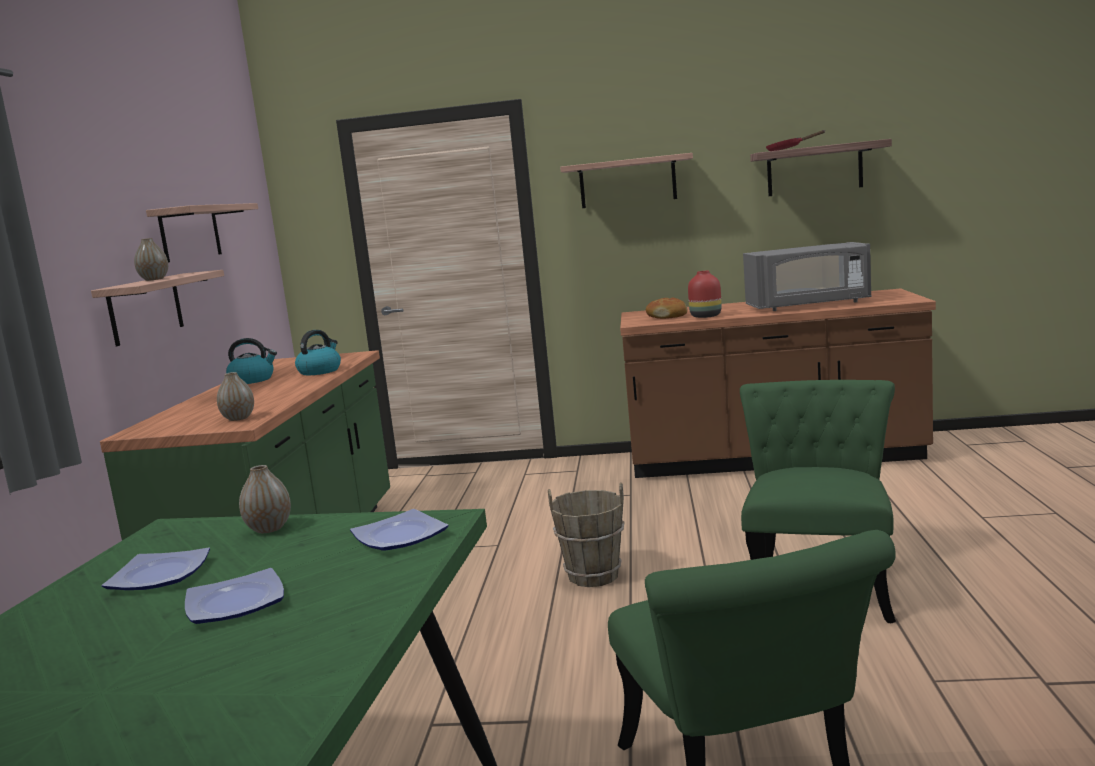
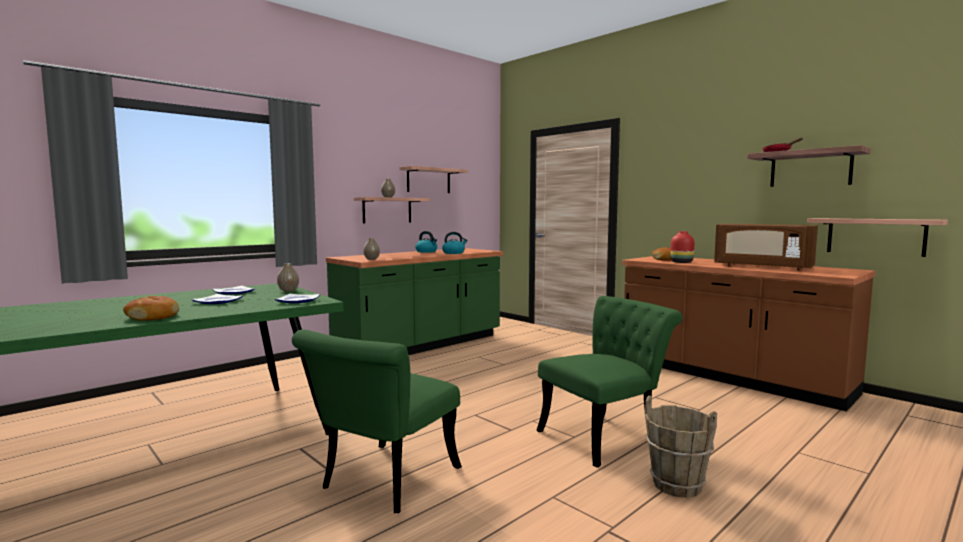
camera: 40 degrees right, 5 degrees down
brown bucket [548,483,625,587] -> brown bucket moved to [645,395,717,498]
shelf [560,153,693,208] -> shelf moved to [807,218,948,257]
grey microwave [743,242,871,311] -> brown microwave [714,224,818,271]
none -> bread [123,296,179,321]

